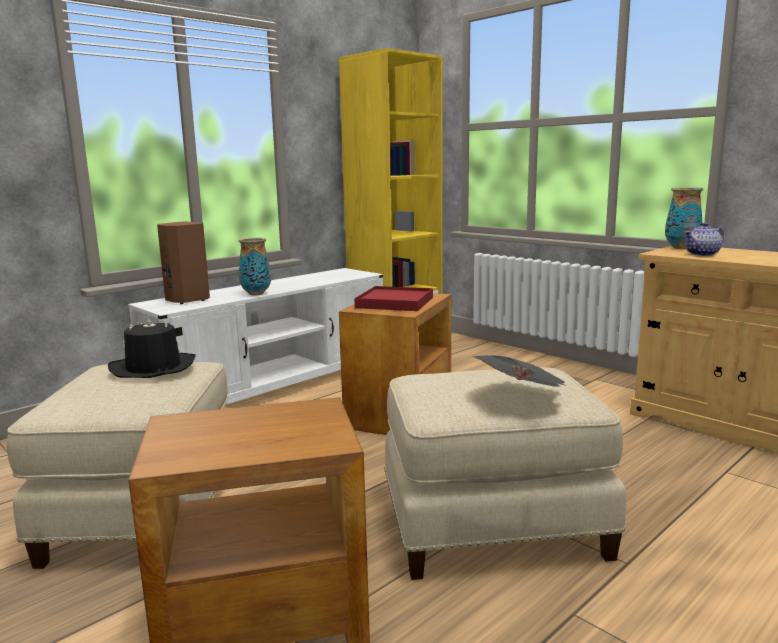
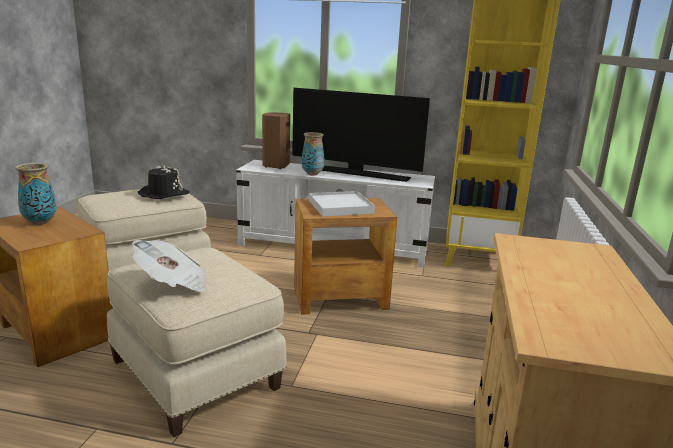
camera: 55 degrees right, 5 degrees up
red tray [354,286,433,311] -> white tray [309,191,375,217]
vase [665,187,704,249] -> vase moved to [15,163,57,225]
teapot [684,223,724,256] -> none
none -> television [292,88,430,182]

